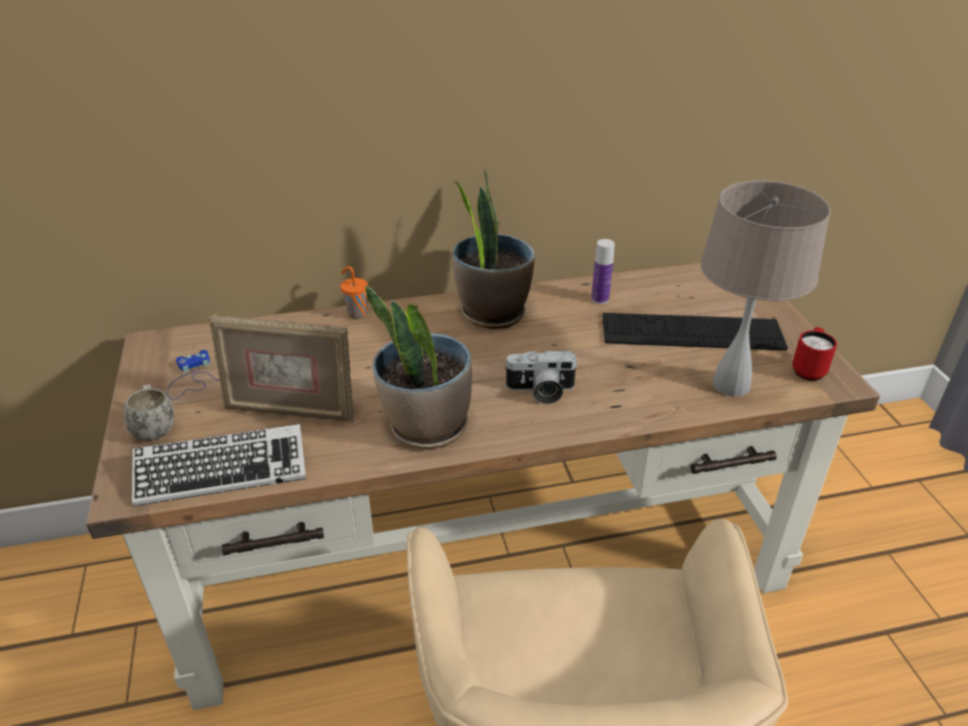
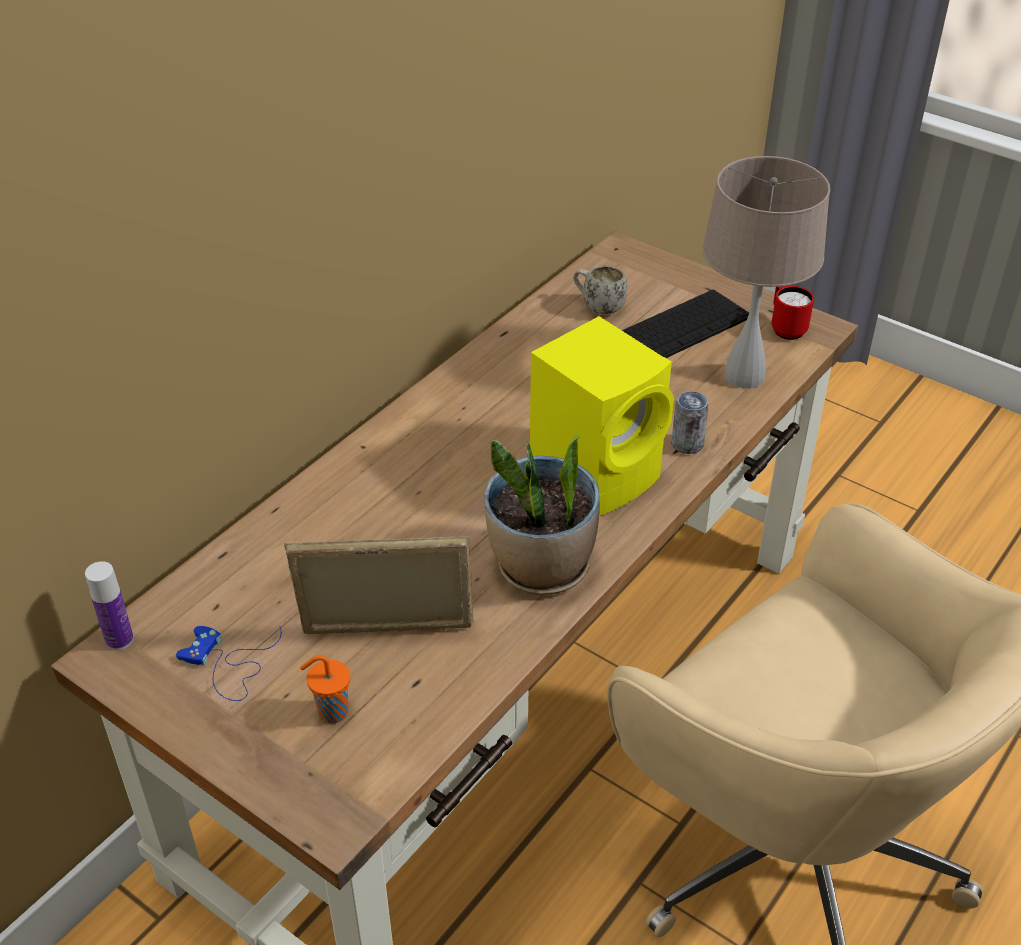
camera: 40 degrees left, 5 degrees up
white mug [124,384,174,440] -> white mug moved to [573,265,627,314]
keyboard [132,424,306,506] -> none
picture frame [209,315,354,422] -> picture frame turned 150 degrees counterclockwise [284,536,474,634]
orange cup [340,266,368,320] -> orange cup moved to [300,655,350,723]
potted plant [452,170,535,329] -> none
camera [504,351,578,404] -> yellow speaker [530,316,674,516]
bottle [591,239,615,304] -> bottle moved to [85,561,134,650]
none -> can [671,391,709,454]

